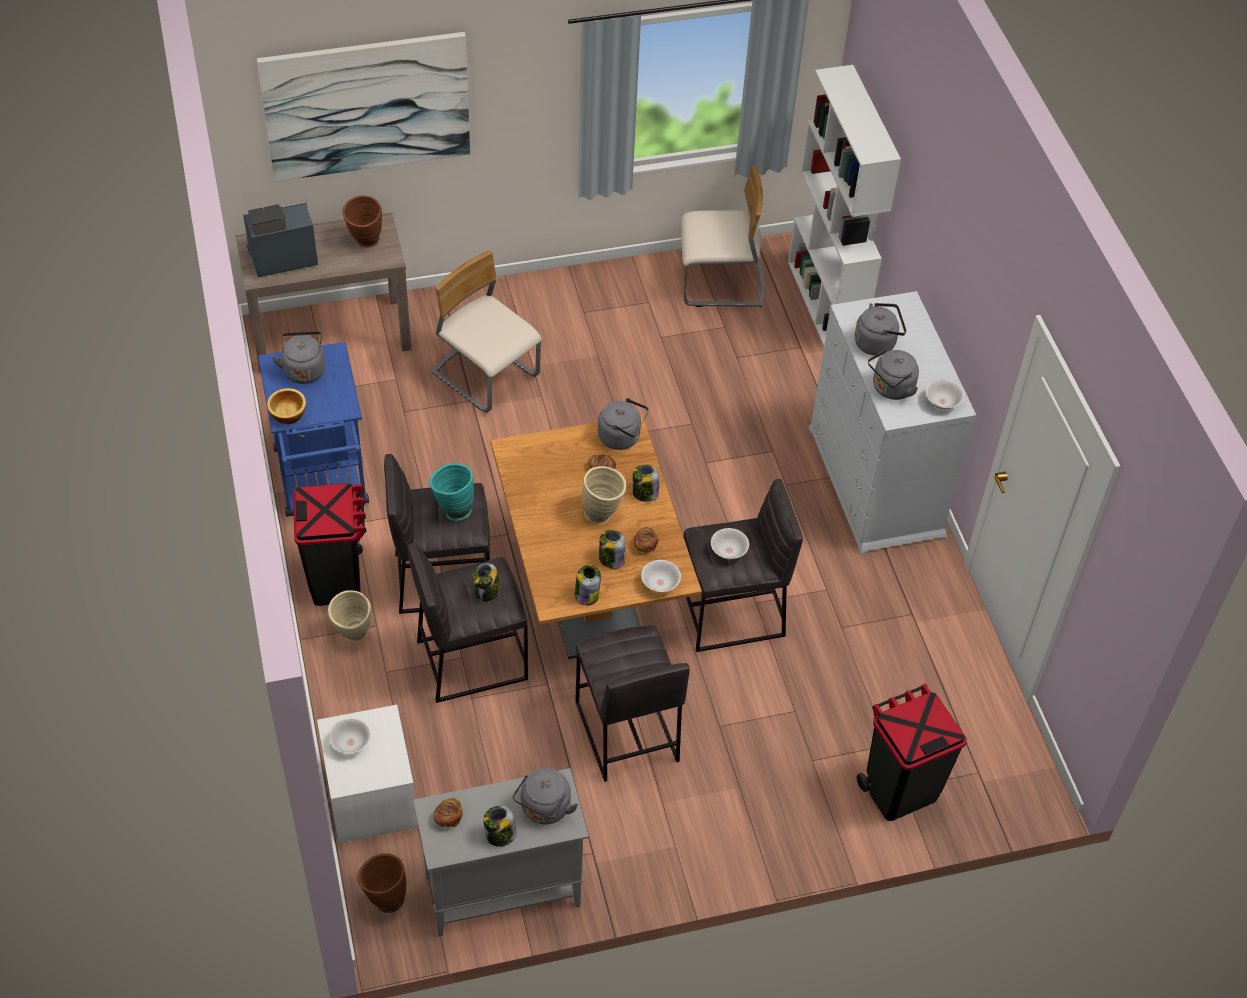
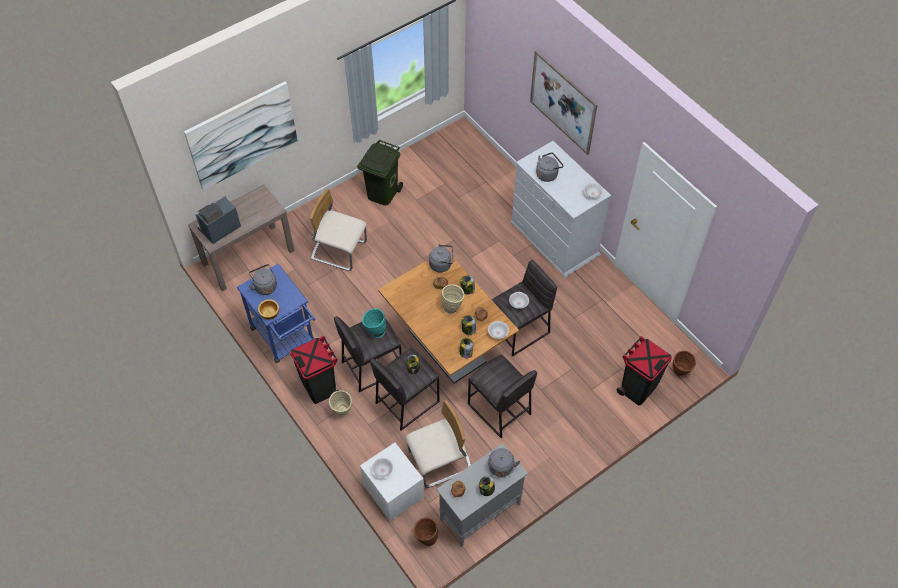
camera: 20 degrees left, 5 degrees up
brown vase [343,195,382,248] -> brown vase moved to [673,351,696,376]
beige chair [680,166,765,307] -> beige chair moved to [405,400,471,488]
white bookcase [788,65,901,346] -> none
grey kettle [868,349,919,400] -> none
none -> green trash can [357,140,403,206]
none -> picture [530,51,598,155]

